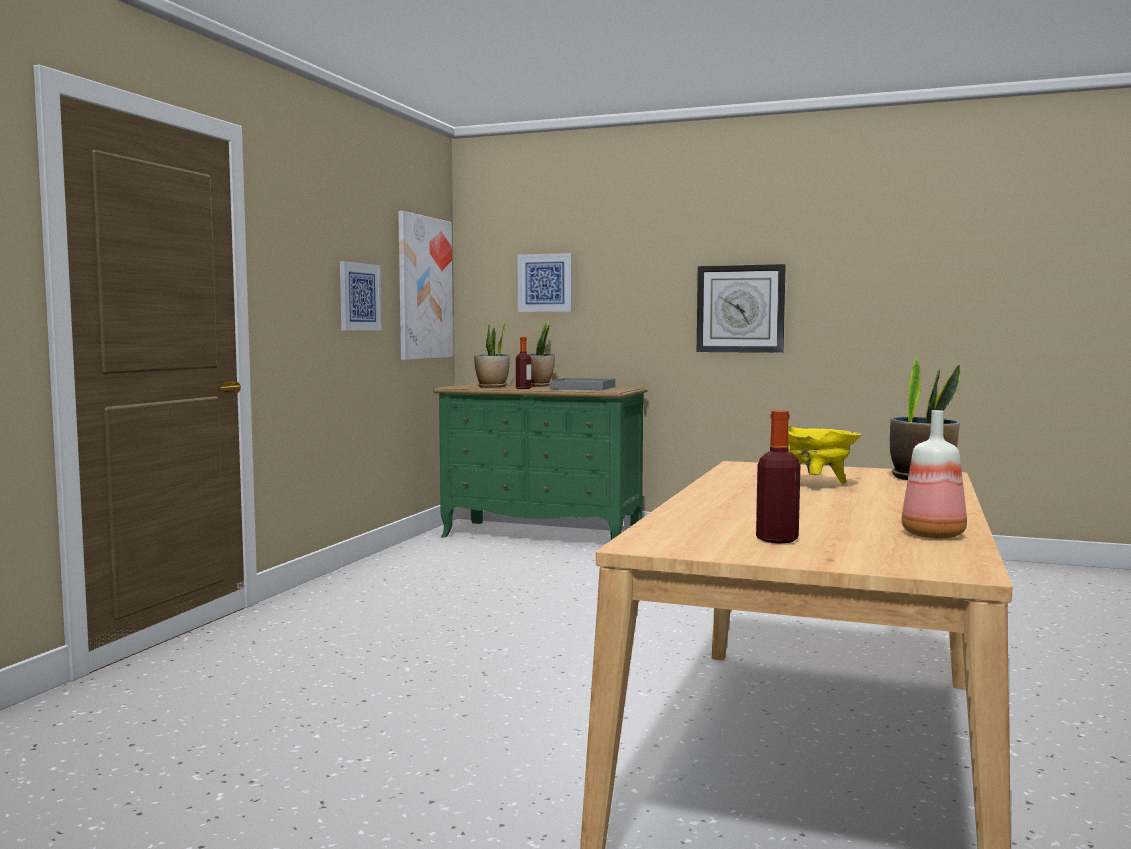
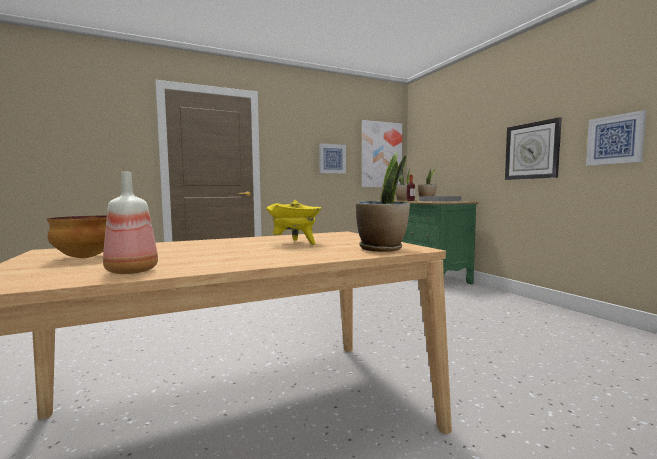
camera: 45 degrees right, 0 degrees up
picture [518,253,573,312] -> picture moved to [586,110,646,166]
bottle [756,410,800,544] -> bowl [47,216,107,258]

